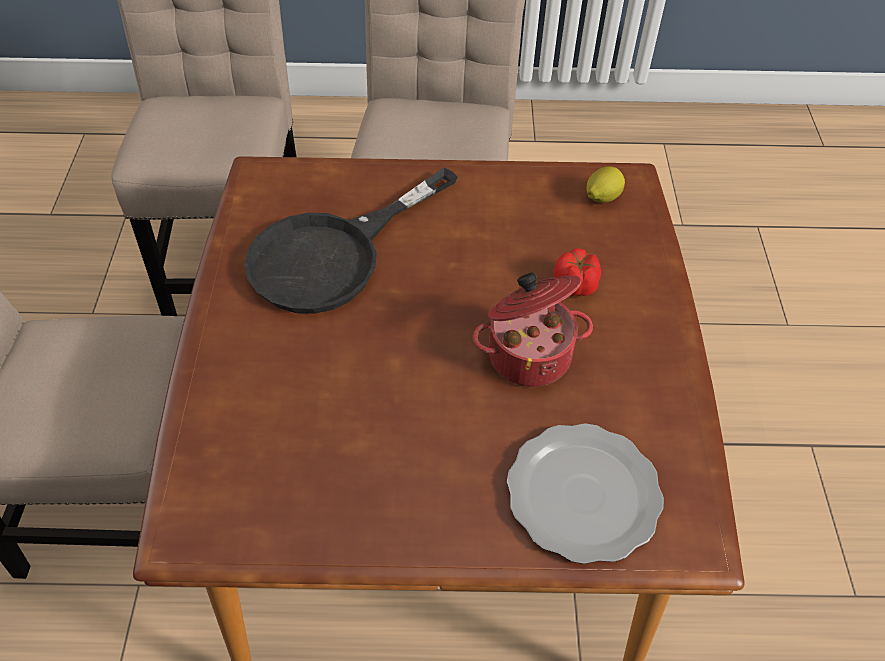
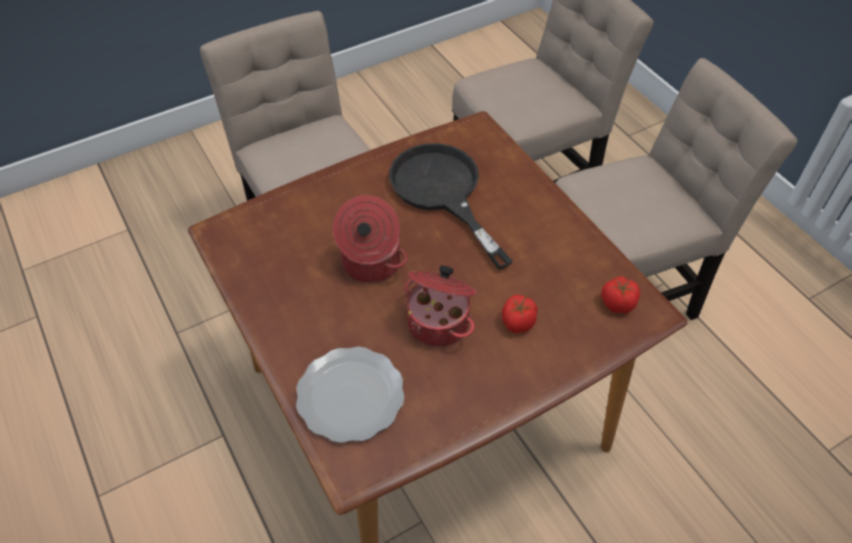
camera: 60 degrees right, 0 degrees up
black frying pan [244,167,458,314] -> black frying pan turned 45 degrees clockwise [389,143,513,270]
lemon [587,166,625,203] -> tomato [601,276,640,314]
none -> cooking pot [333,195,408,283]

